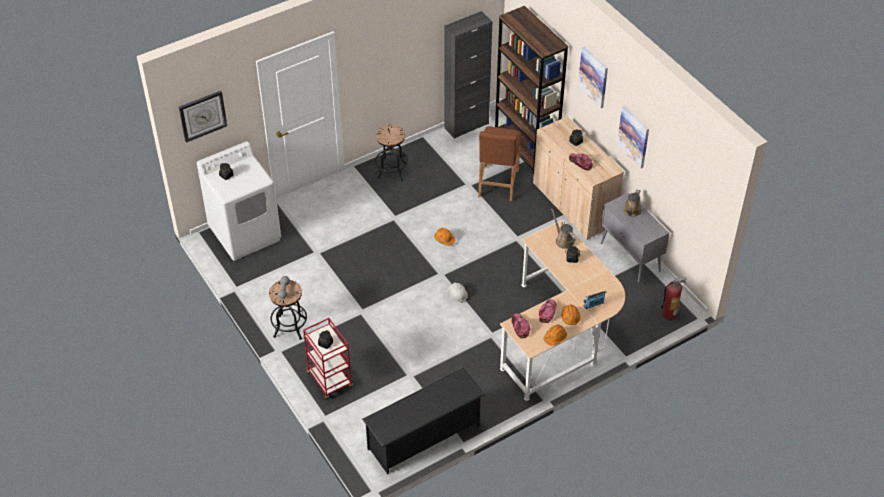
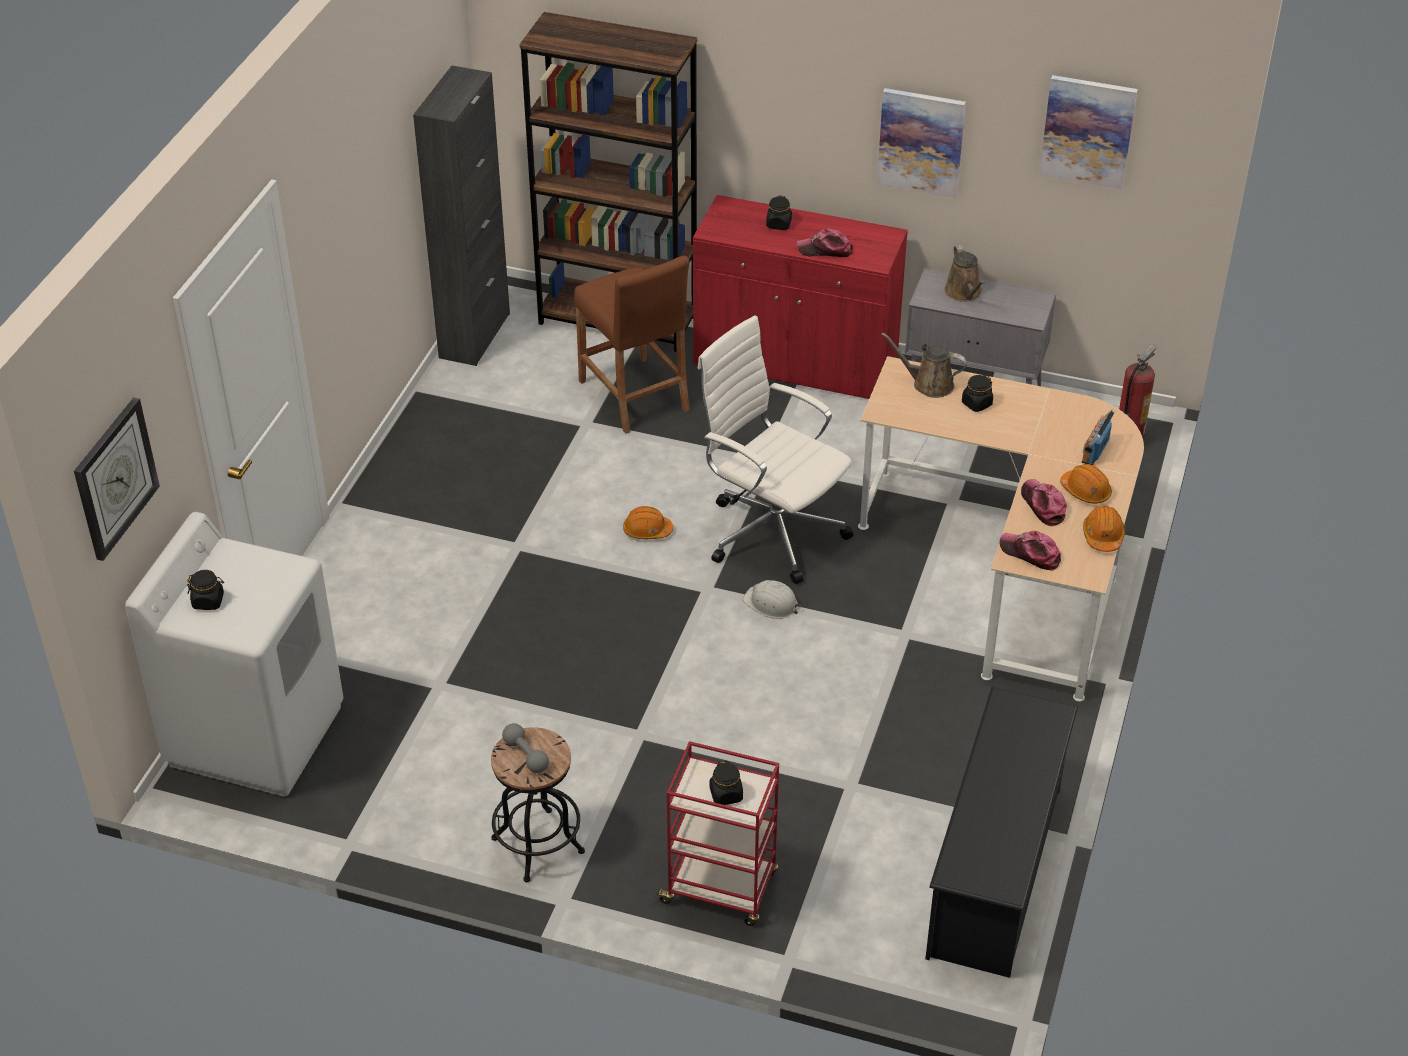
camera: 40 degrees left, 5 degrees down
black stool [375,125,408,181] -> none
beige cabinet [533,117,624,239] -> red cabinet [693,195,908,399]
picture [578,46,608,109] -> picture moved to [1039,75,1138,189]
none -> white office chair [697,315,854,584]

